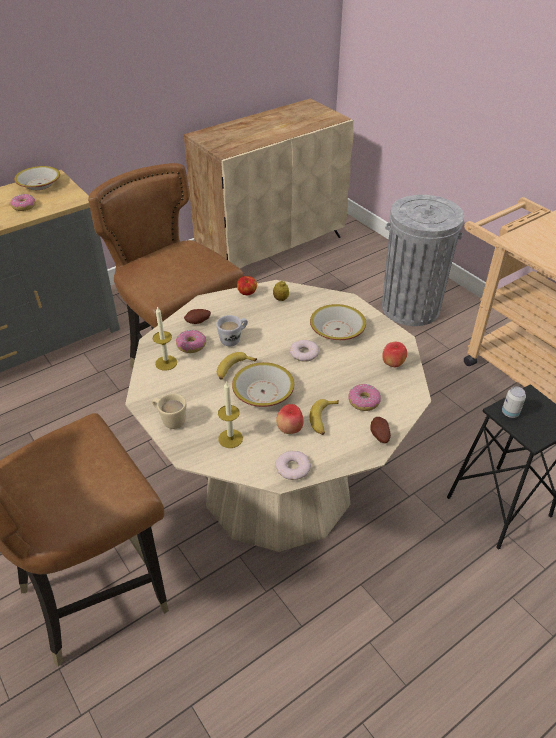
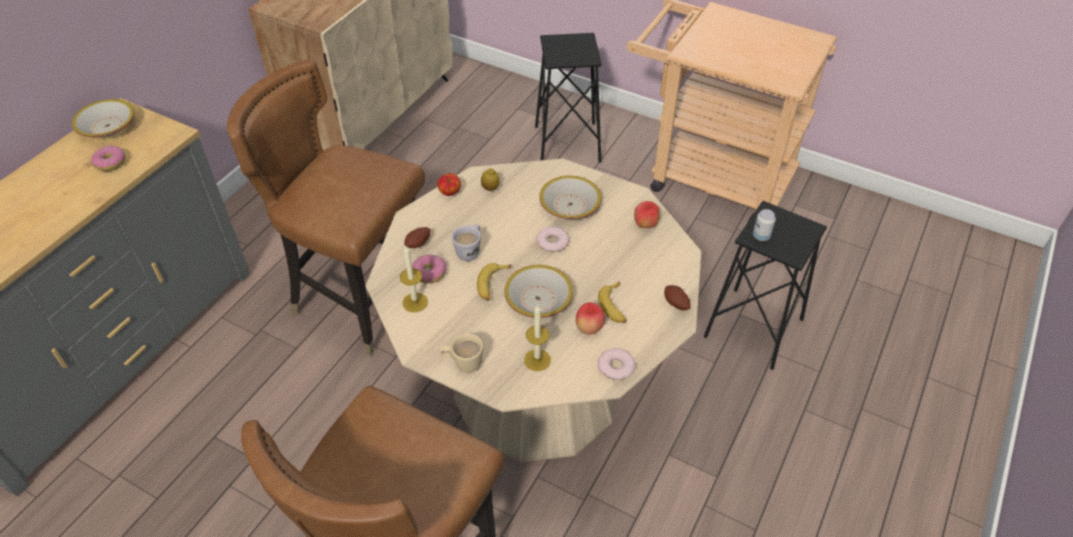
camera: 25 degrees left, 5 degrees up
donut [348,384,381,411] -> none
grey trash can [382,195,464,326] -> black stool [535,33,602,163]

